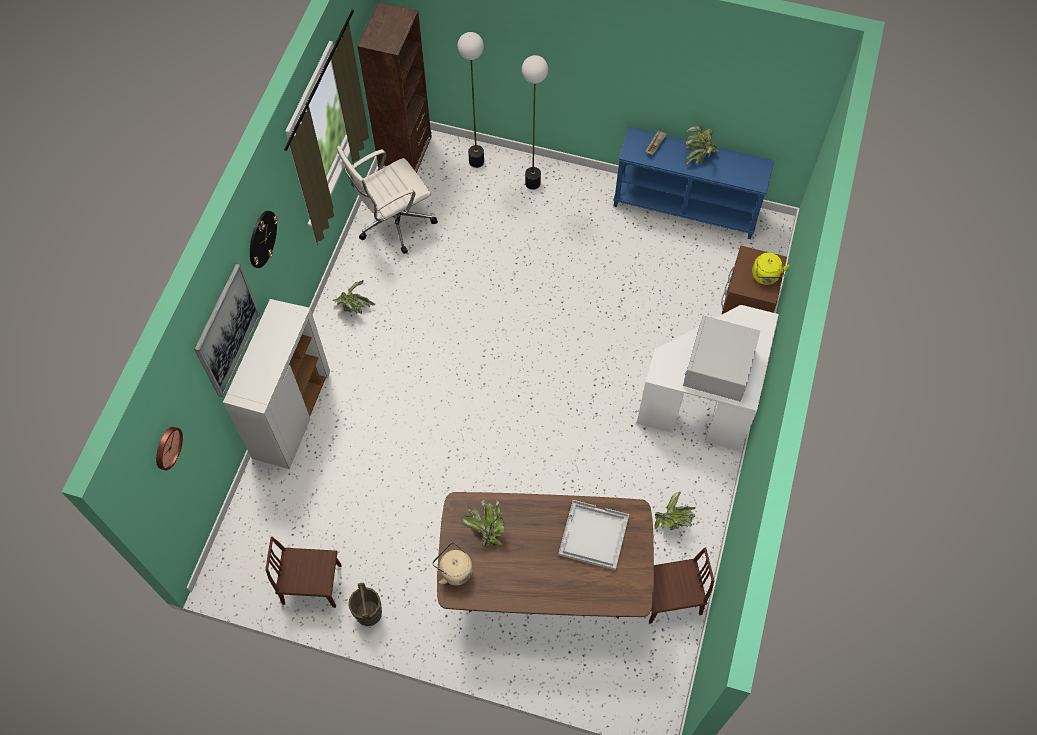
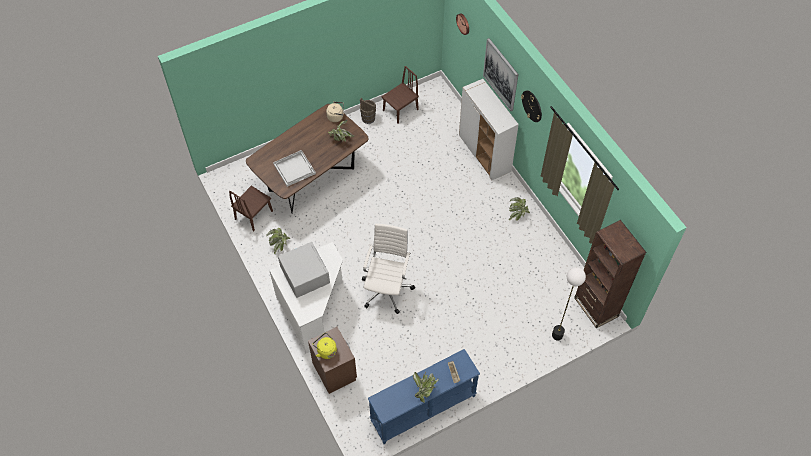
camera: 135 degrees right, 5 degrees down
white office chair [337,146,438,254] -> white office chair moved to [362,224,415,314]
floor lamp [522,55,548,190] -> none

